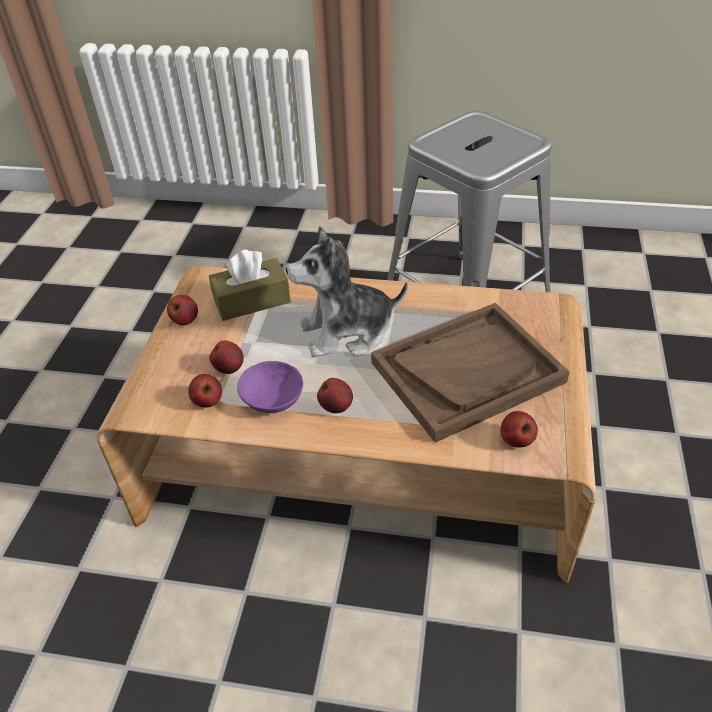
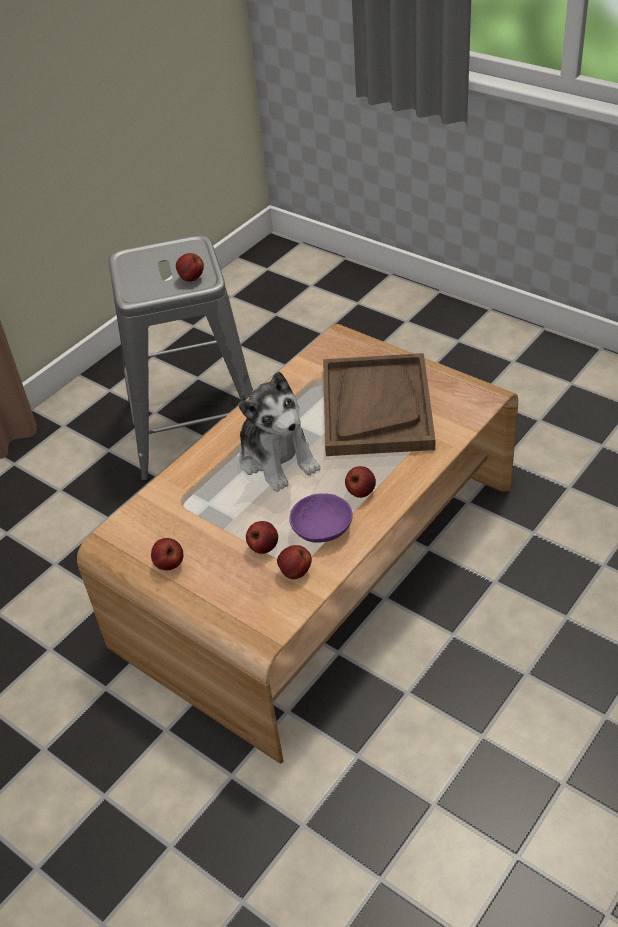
camera: 60 degrees left, 0 degrees up
brown tissue box [209,249,291,321] -> none
plush toy [286,226,408,358] -> plush toy turned 45 degrees counterclockwise [239,371,320,492]
apple [500,411,538,447] -> apple moved to [176,253,204,282]

